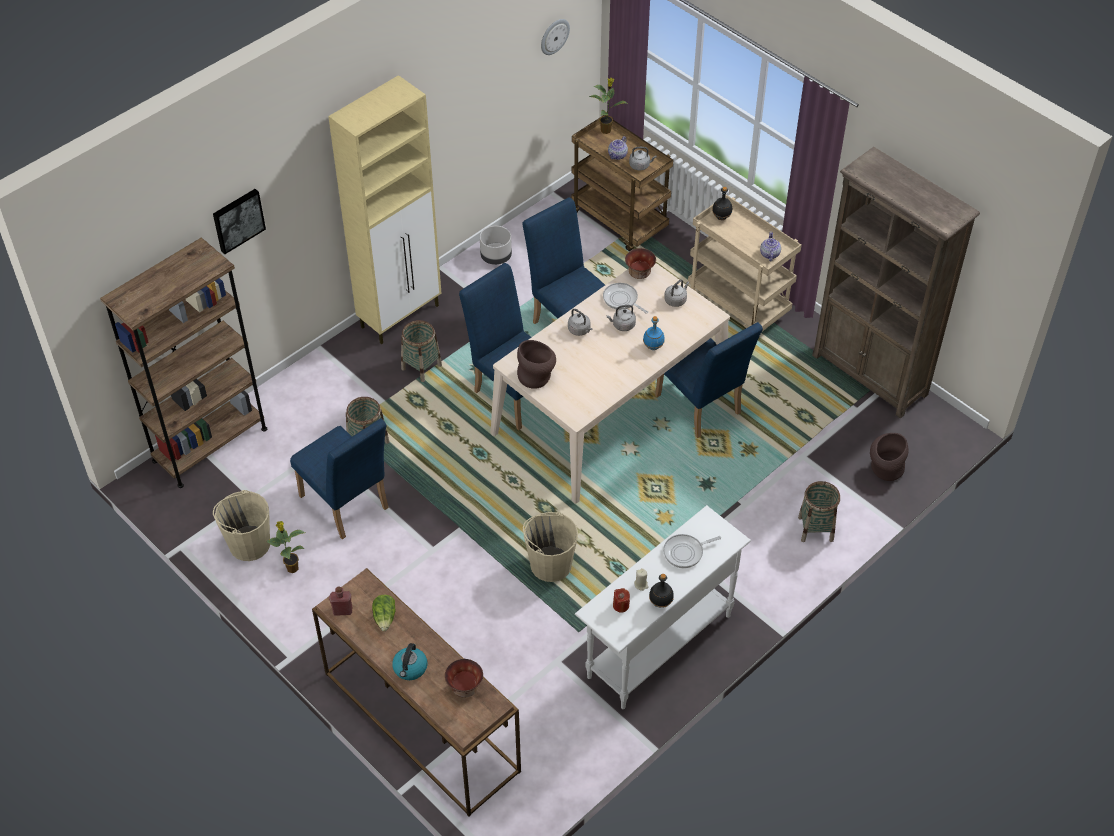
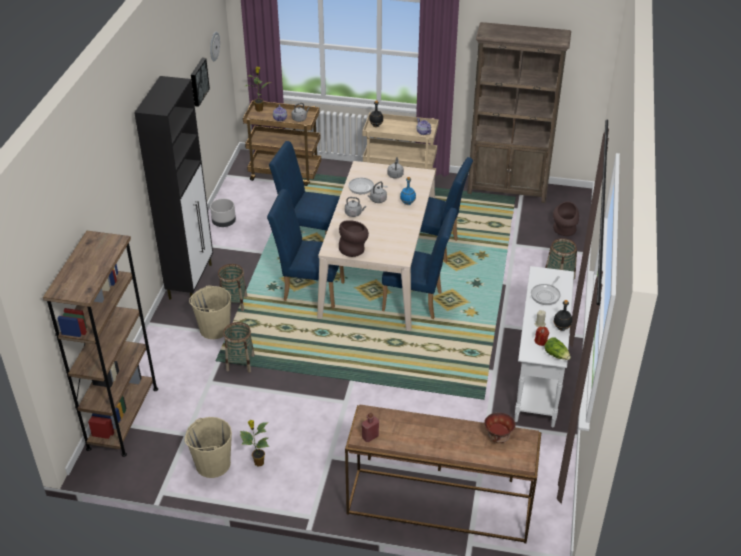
camera: 35 degrees left, 10 degrees down
picture [213,189,266,254] -> picture moved to [191,58,210,107]
blue chair [290,419,389,539] -> blue chair moved to [382,208,457,319]
beige cabinet [328,75,442,344] -> black cabinet [134,76,213,300]
lettuce [372,595,396,631] -> lettuce moved to [545,337,571,360]
kettle [392,643,428,680] -> none
beige bucket [523,512,578,582] -> beige bucket moved to [189,285,231,339]
bowl [625,248,656,279] -> none

